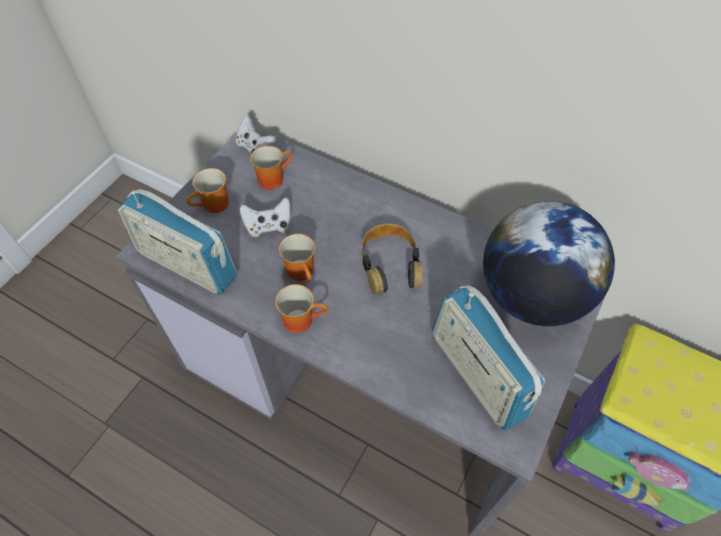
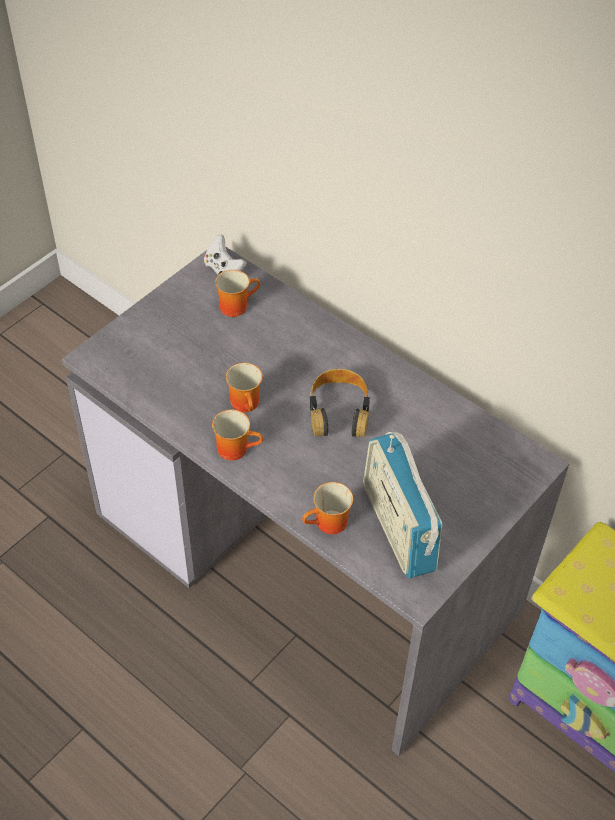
camera: 10 degrees right, 5 degrees down
radio [117,189,237,295] -> none
mug [186,168,229,213] -> mug moved to [302,482,353,534]
white game controller [240,197,291,237] -> none
globe [483,201,615,326] -> none

